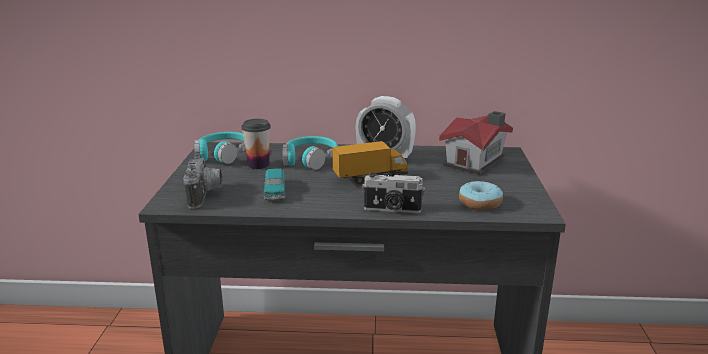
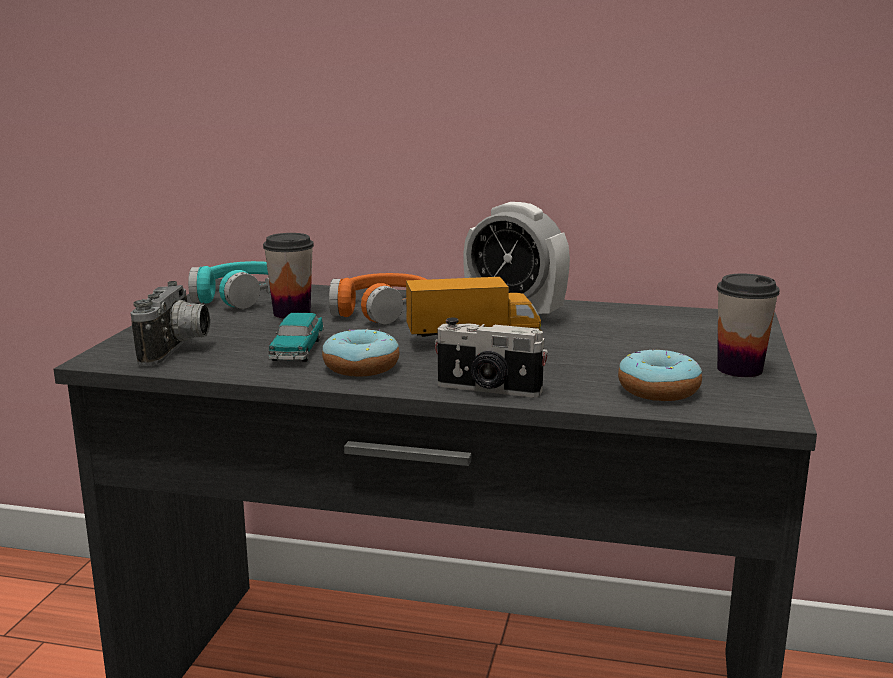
camera: 10 degrees right, 5 degrees down
turquoise headphones [282,136,338,170] -> orange headphones [329,273,427,325]
toy house [439,111,513,175] -> none
none -> donut [322,329,400,376]
none -> cup [717,274,780,377]

